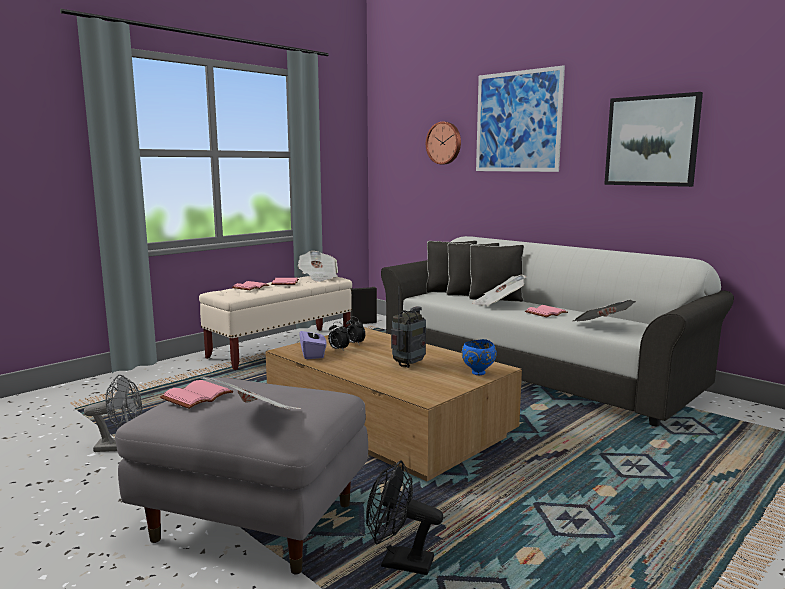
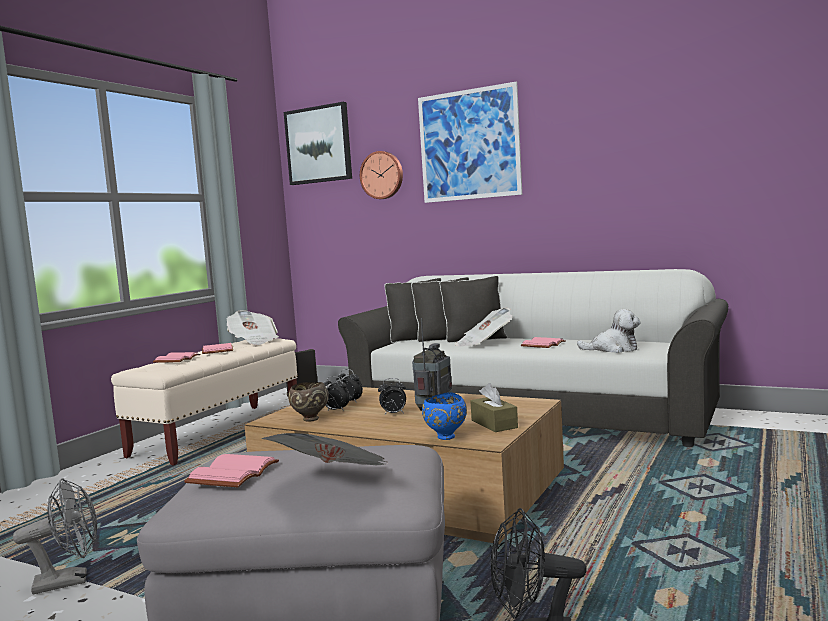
camera: 15 degrees left, 5 degrees down
purple tissue box [299,326,327,359] -> brown bowl [288,382,329,422]
blue bowl [462,339,497,375] -> blue bowl moved to [422,392,467,440]
newspaper [573,300,636,321] -> plush toy [577,309,641,353]
picture [604,92,703,187] -> picture moved to [284,102,352,185]
none -> alarm clock [378,378,406,415]
none -> brown tissue box [470,383,518,432]

